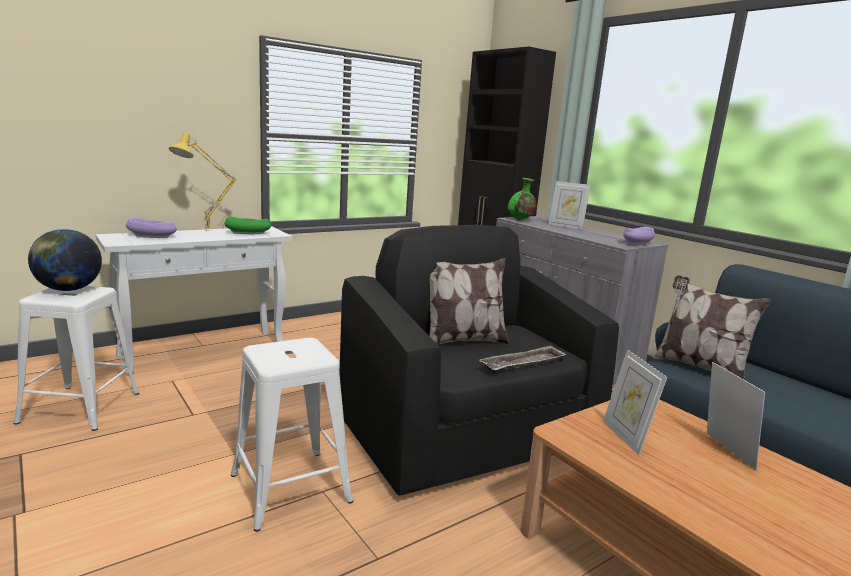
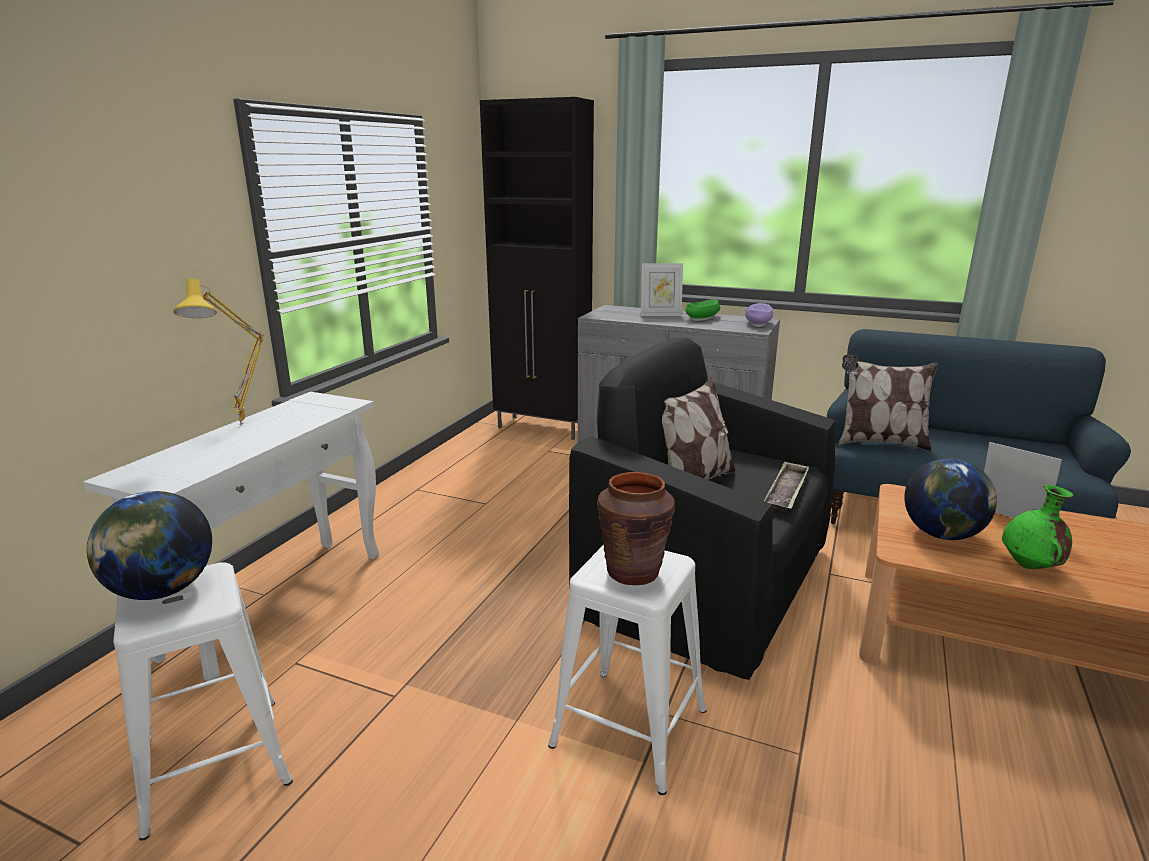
camera: 30 degrees left, 5 degrees up
purple bowl [126,218,177,238] -> none
green bowl [224,217,271,234] -> green bowl moved to [685,299,720,321]
green vase [508,178,537,220] -> green vase moved to [1002,485,1074,569]
picture frame [603,350,667,456] -> globe [904,458,997,540]
none -> brown vase [597,472,675,585]

